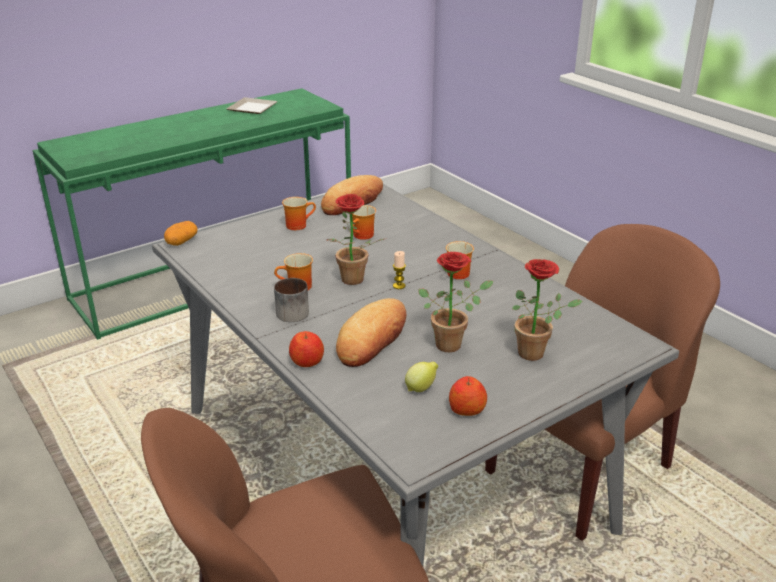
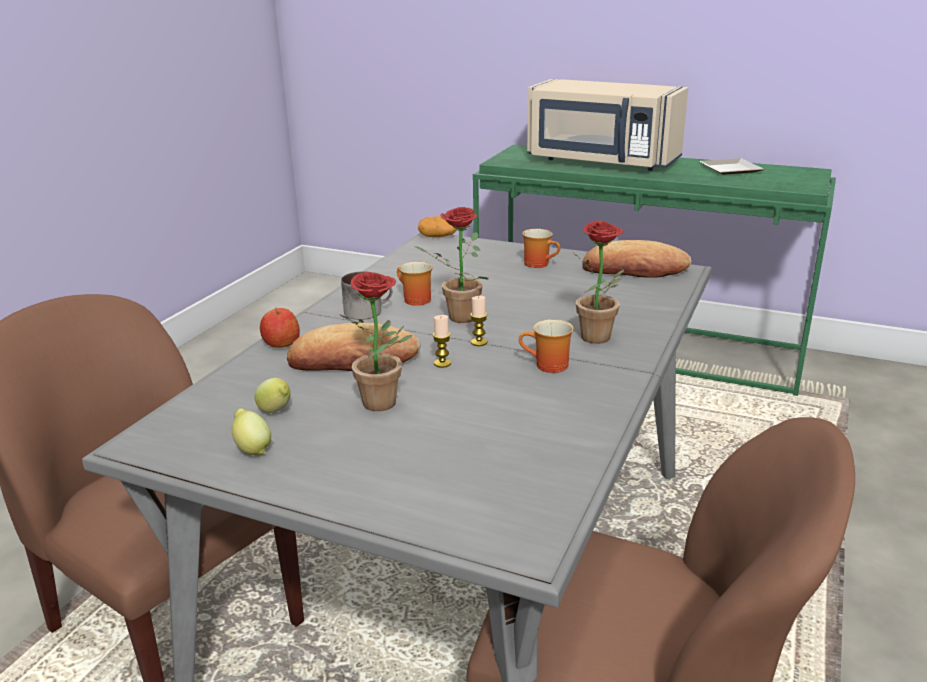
camera: 60 degrees right, 5 degrees down
mug [352,205,376,240] -> none
apple [449,376,487,416] -> lemon [232,408,271,455]
potted plant [512,259,583,361] -> potted plant moved to [572,220,624,344]
none -> candle [433,315,451,368]
none -> beige microwave [527,79,688,171]

